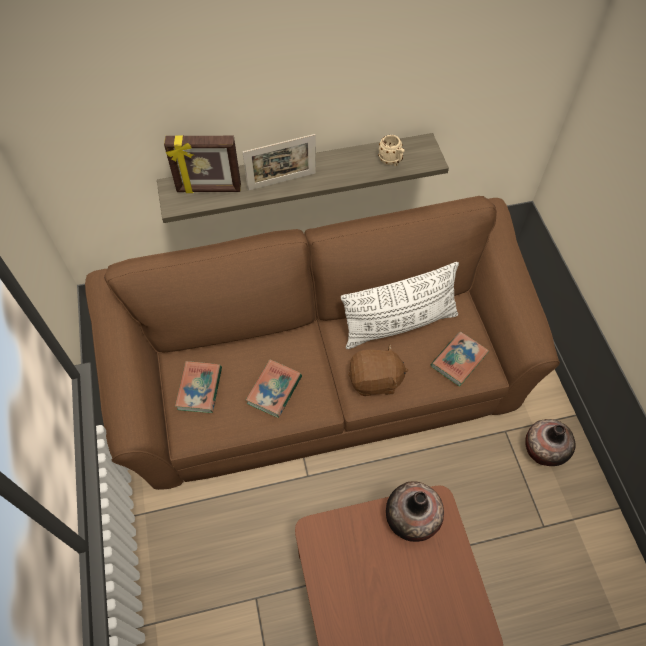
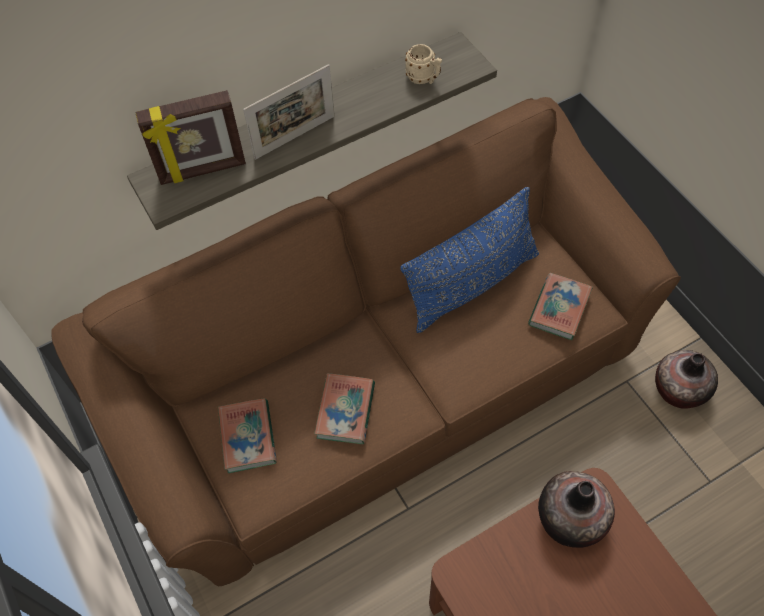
camera: 15 degrees left, 0 degrees up
white pillow [341,262,459,349] -> blue pillow [400,187,539,333]
brown plush toy [348,344,408,396] -> none

